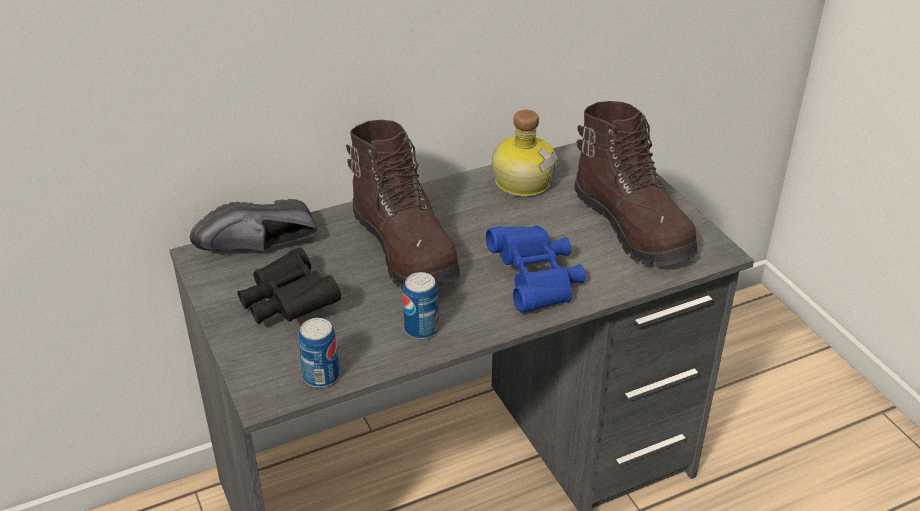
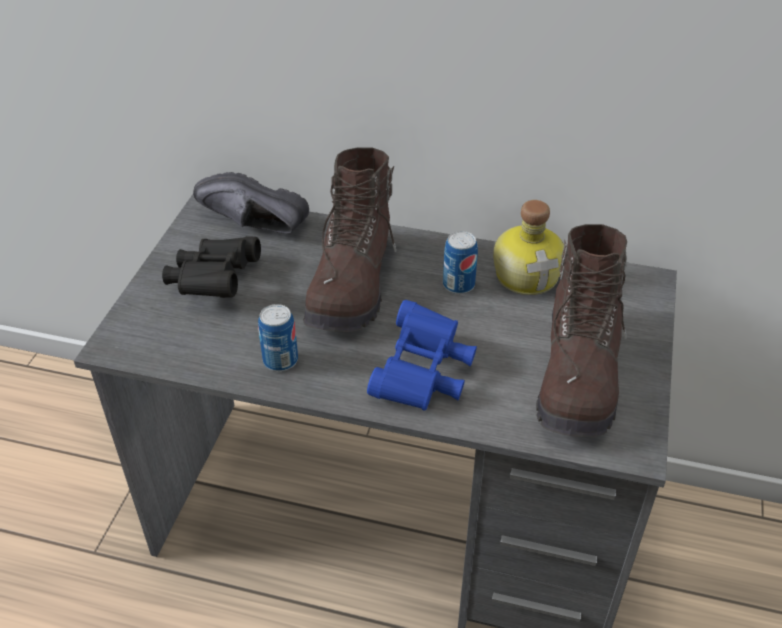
camera: 40 degrees right, 5 degrees up
can [299,318,340,388] -> can moved to [443,231,478,294]

